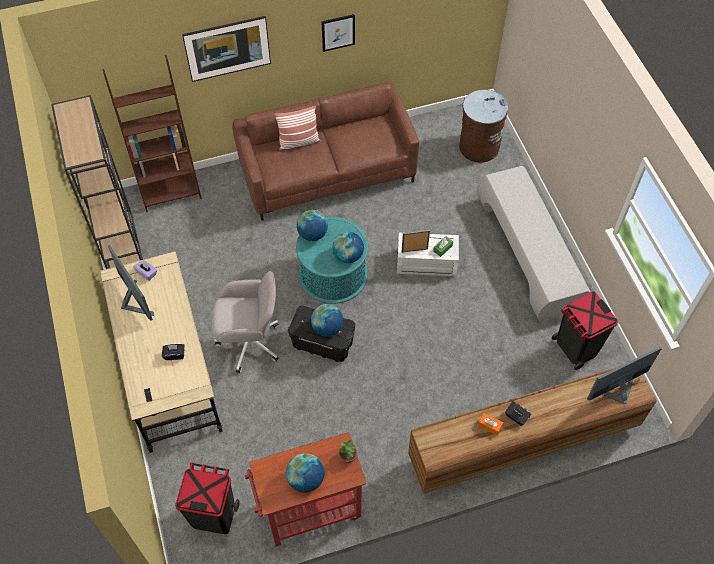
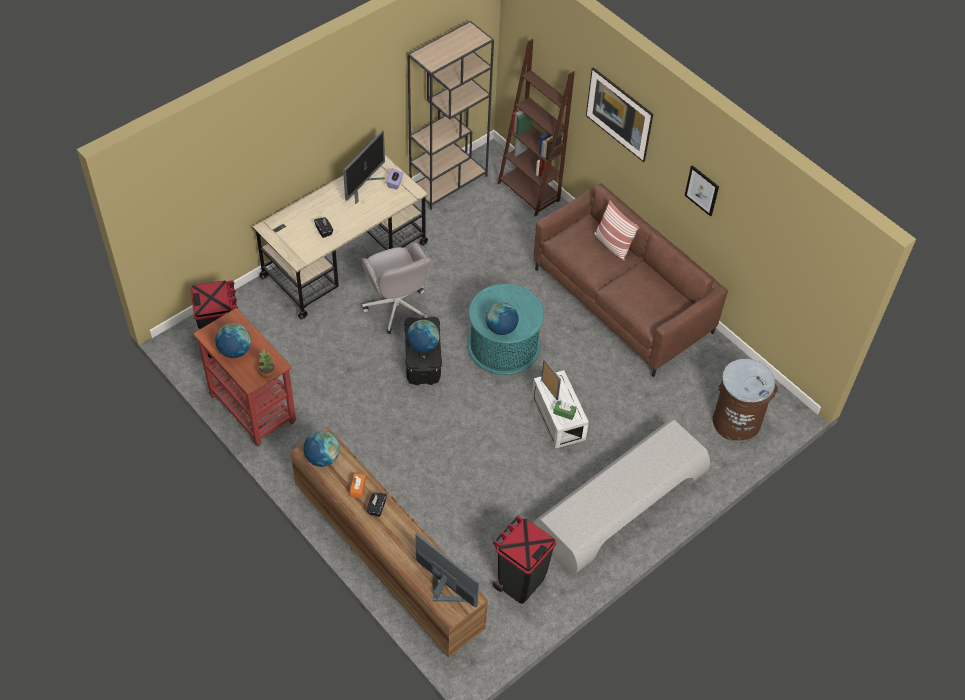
camera: 65 degrees right, 5 degrees down
globe [297,210,328,241] -> globe moved to [304,431,340,467]

